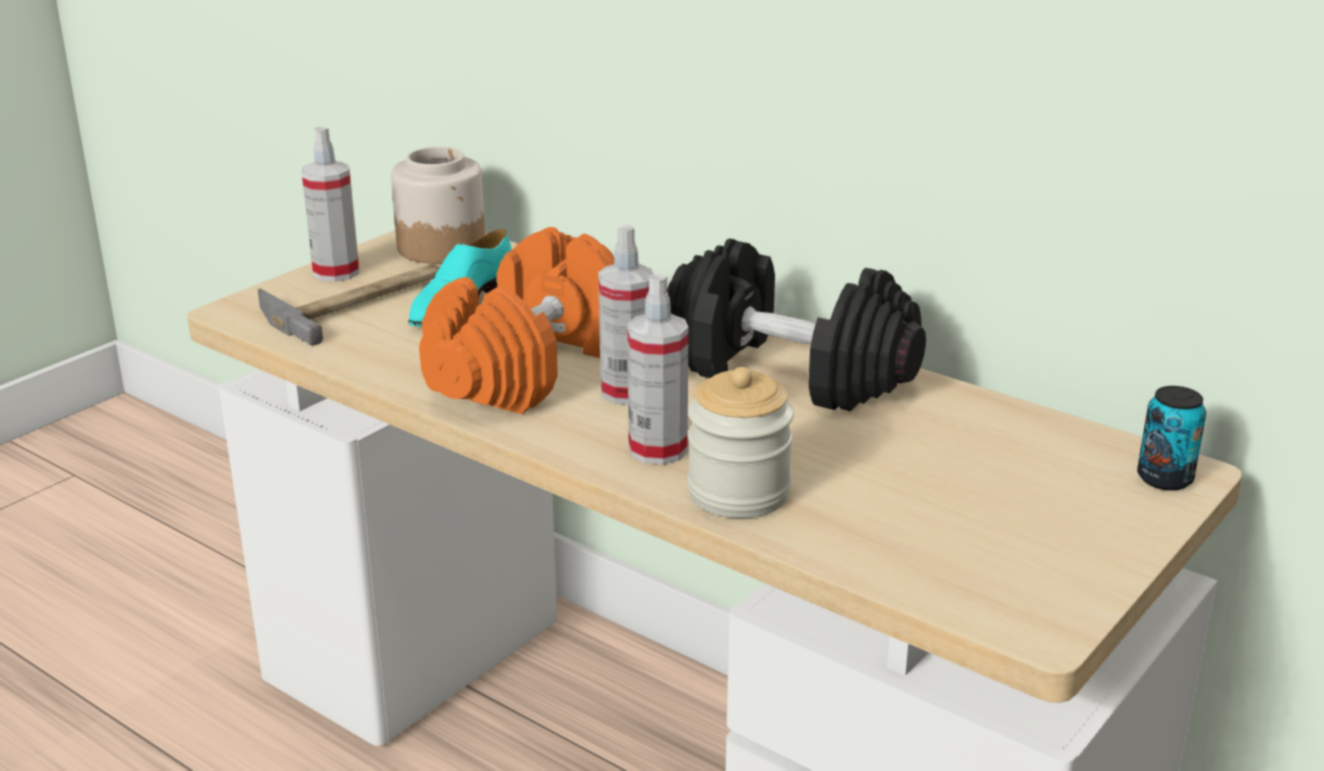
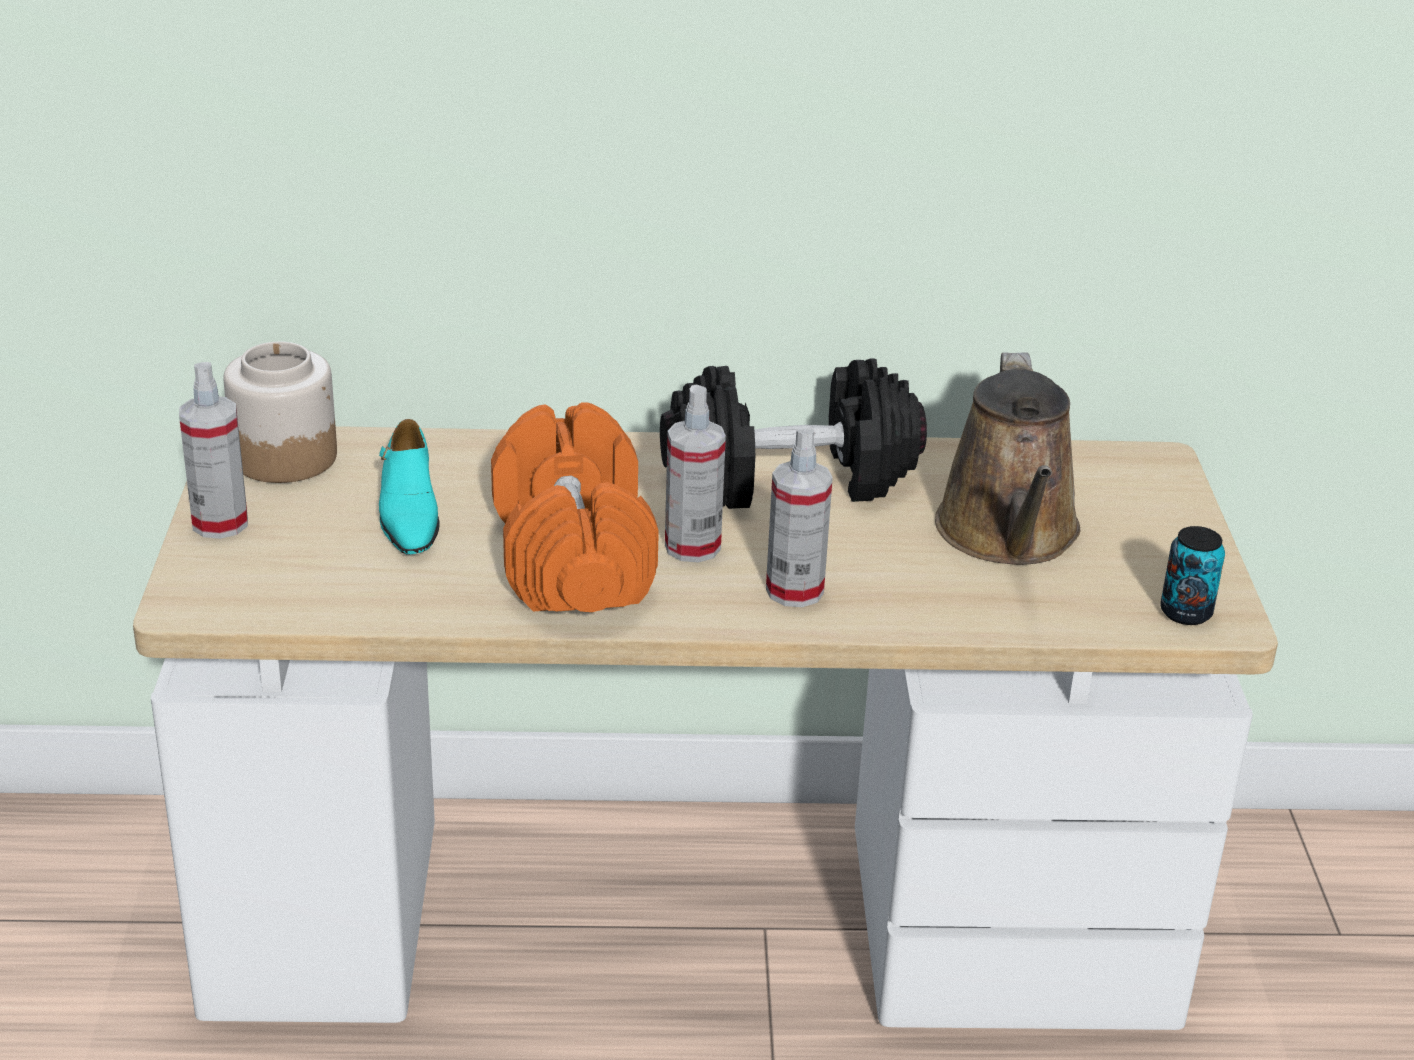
camera: 40 degrees left, 5 degrees up
hammer [258,264,440,346] -> none
jar [687,367,794,518] -> none
can [1137,386,1206,491] -> can moved to [1160,526,1225,625]
none -> brown watering can [935,352,1080,565]

